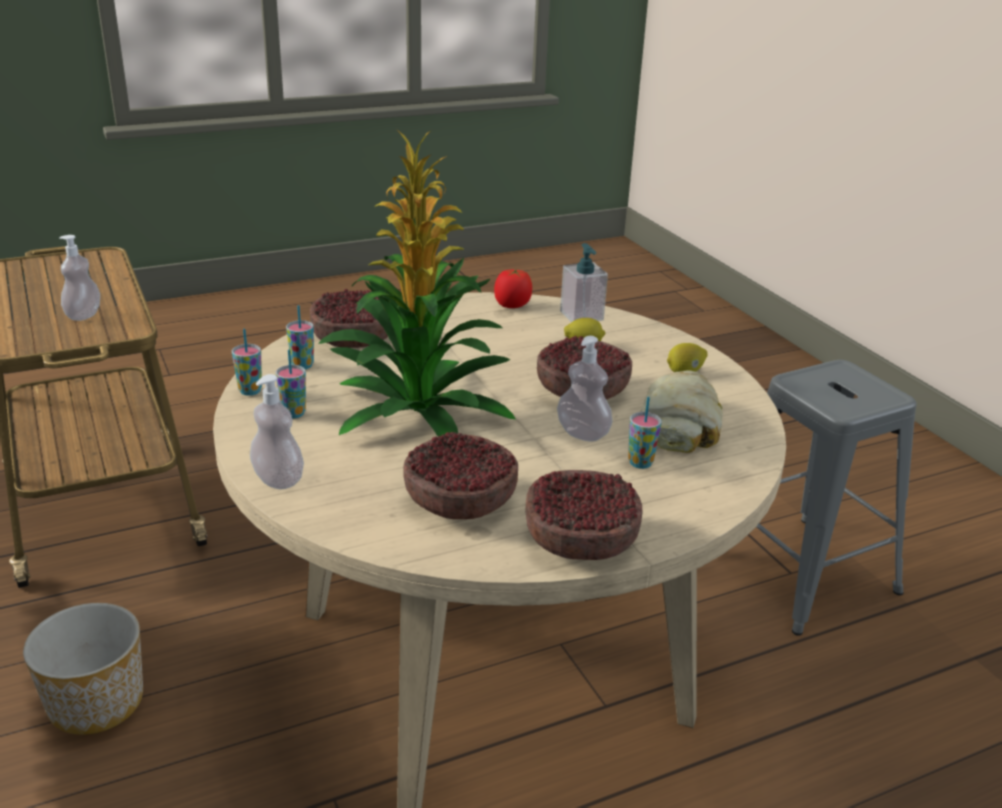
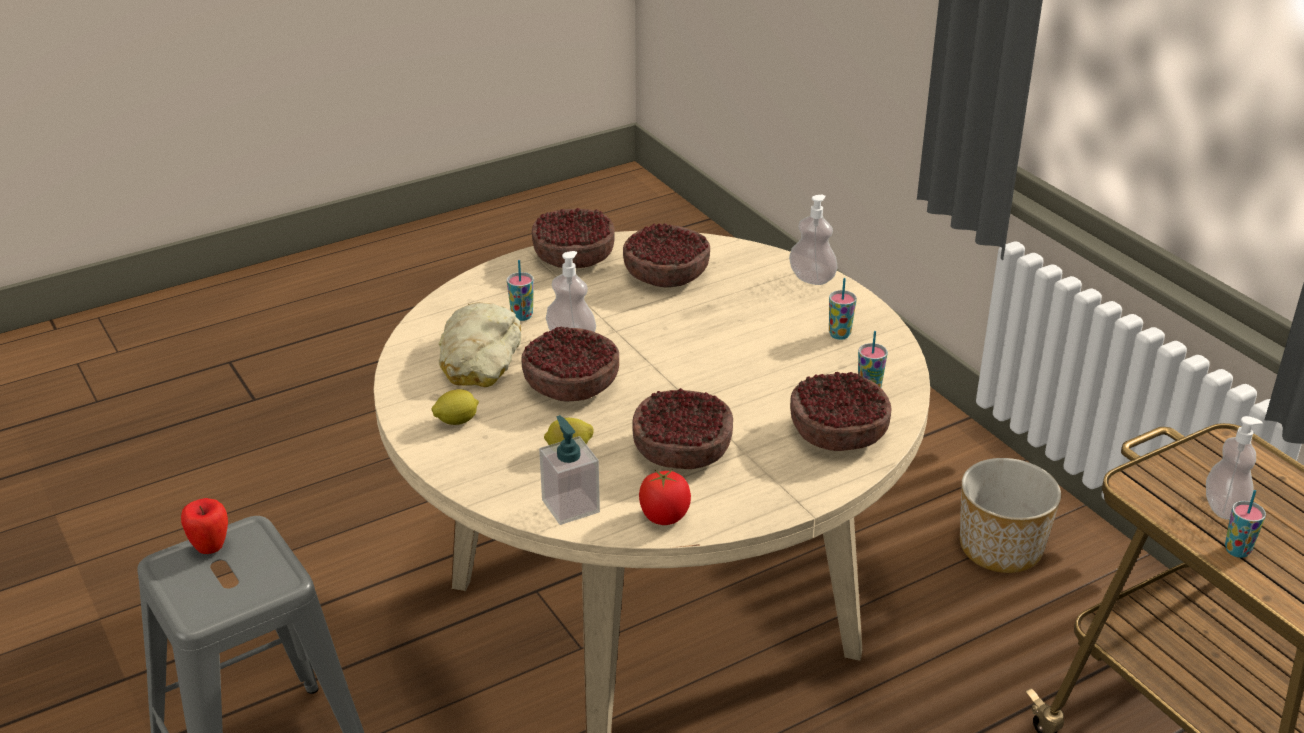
camera: 175 degrees right, 5 degrees up
cup [232,329,262,396] -> cup moved to [1225,490,1266,558]
potted plant [318,128,516,436] -> none
none -> apple [181,498,228,554]
none -> bowl [632,388,733,469]

